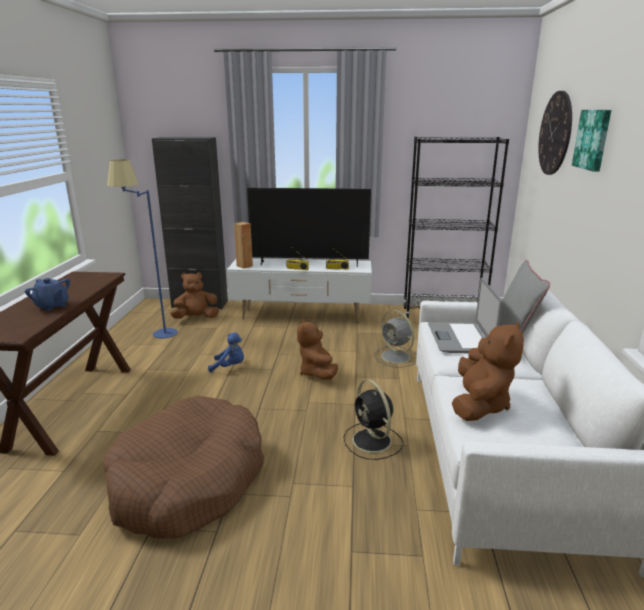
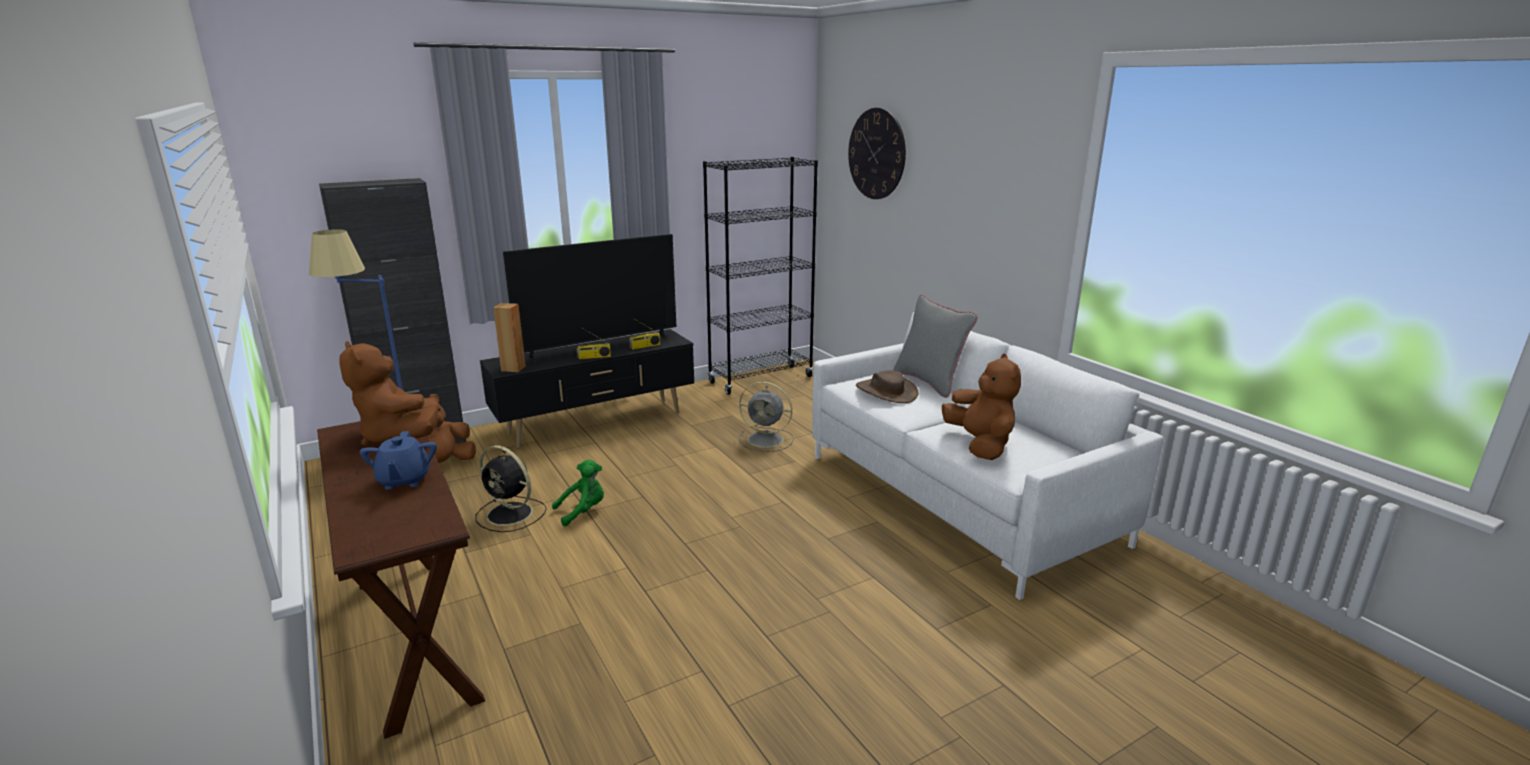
camera: 35 degrees left, 0 degrees up
blue teapot [25,278,70,311] -> blue teapot turned 75 degrees clockwise [360,431,437,490]
brown dog bed [103,396,264,538] -> none
blue plush toy [208,332,244,372] -> green plush toy [552,460,604,527]
white tv stand [227,258,372,323] -> black tv stand [480,329,694,449]
brown plush toy [297,319,338,380] -> brown plush toy moved to [339,341,438,446]
black fan [343,379,403,460] -> black fan moved to [476,445,547,532]
laptop [428,278,503,353] -> brown hat [856,370,919,403]
picture [572,110,611,172] -> none

